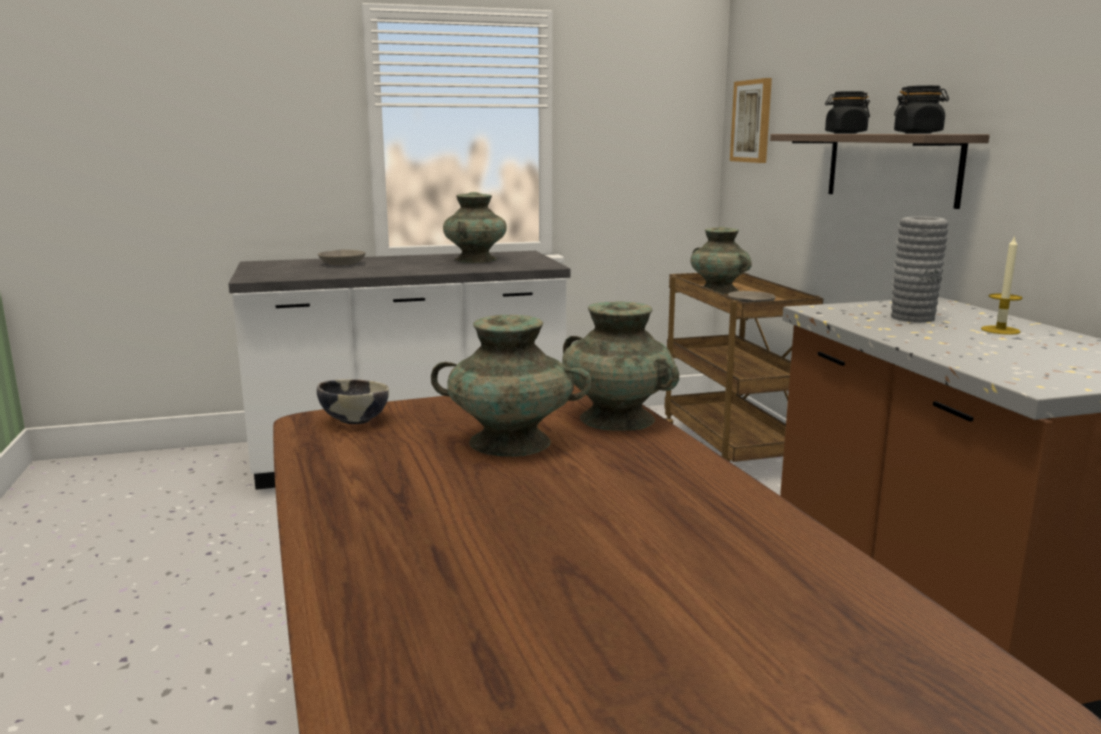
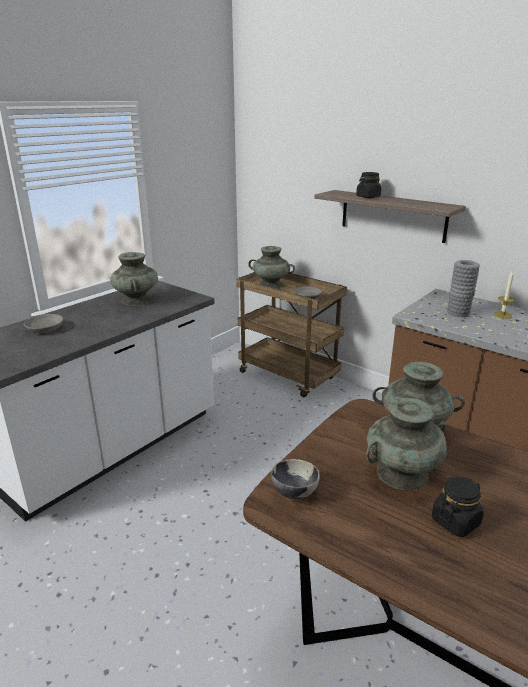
camera: 35 degrees left, 10 degrees up
picture [730,78,772,163] -> none
black jar [894,85,949,134] -> black jar moved to [432,477,484,537]

